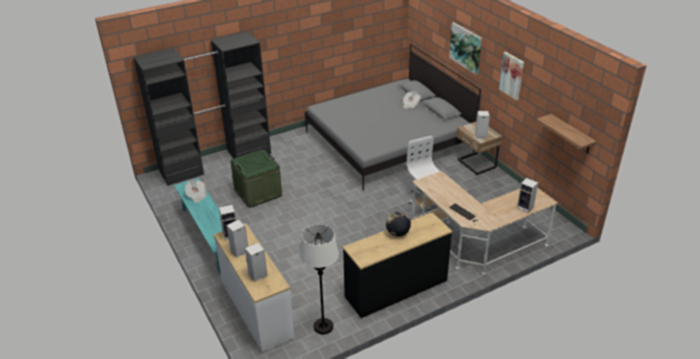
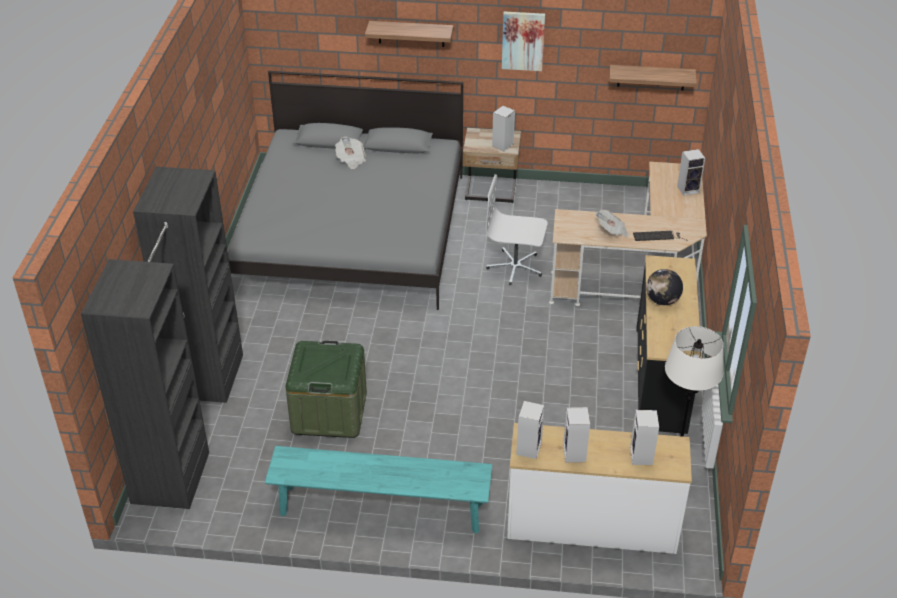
camera: 55 degrees left, 5 degrees up
newspaper [185,179,207,203] -> newspaper moved to [595,210,629,237]
picture [449,22,482,75] -> shelf [365,21,454,47]

